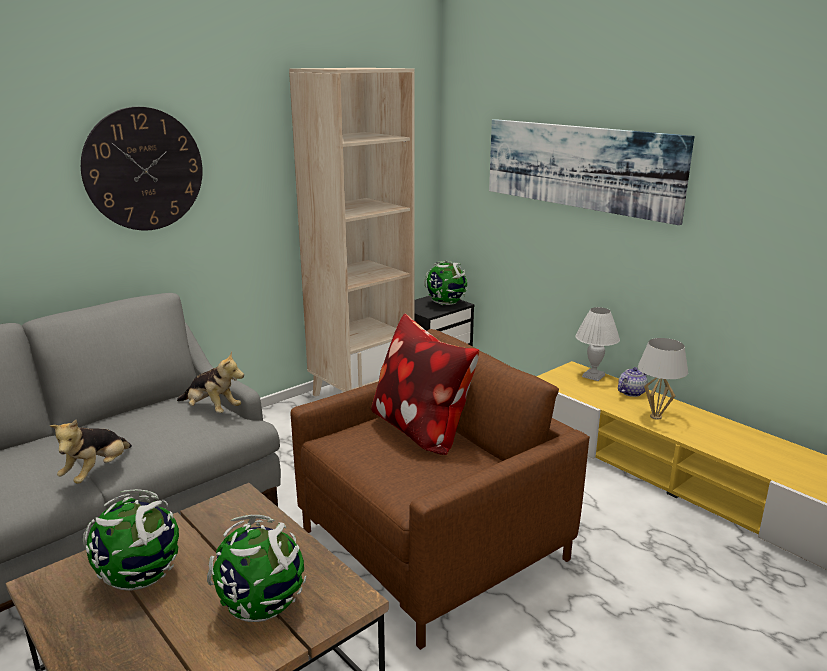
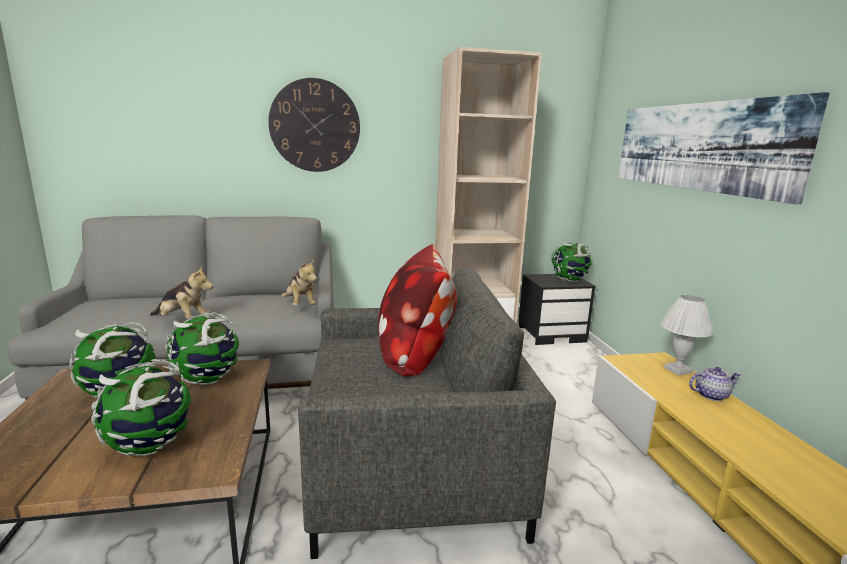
camera: 30 degrees right, 5 degrees down
plush toy [50,420,132,484] -> plush toy turned 120 degrees counterclockwise [150,265,213,320]
brown armchair [291,329,590,650] -> grey armchair [298,268,556,559]
white table lamp [638,338,688,420] -> none
none -> globe [165,312,239,385]

